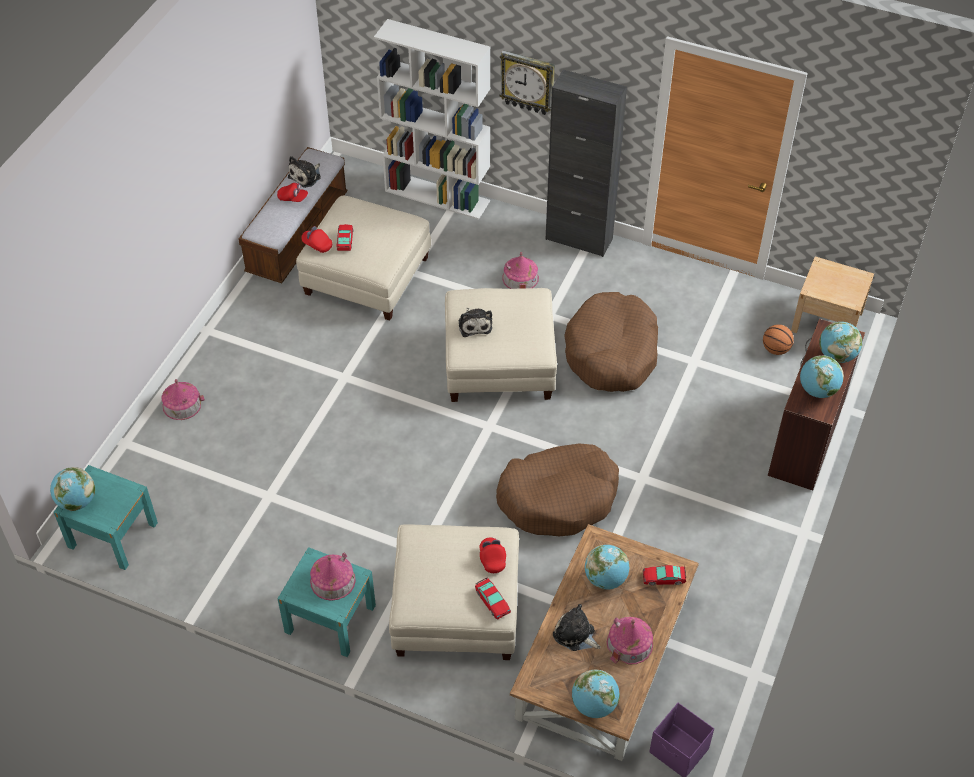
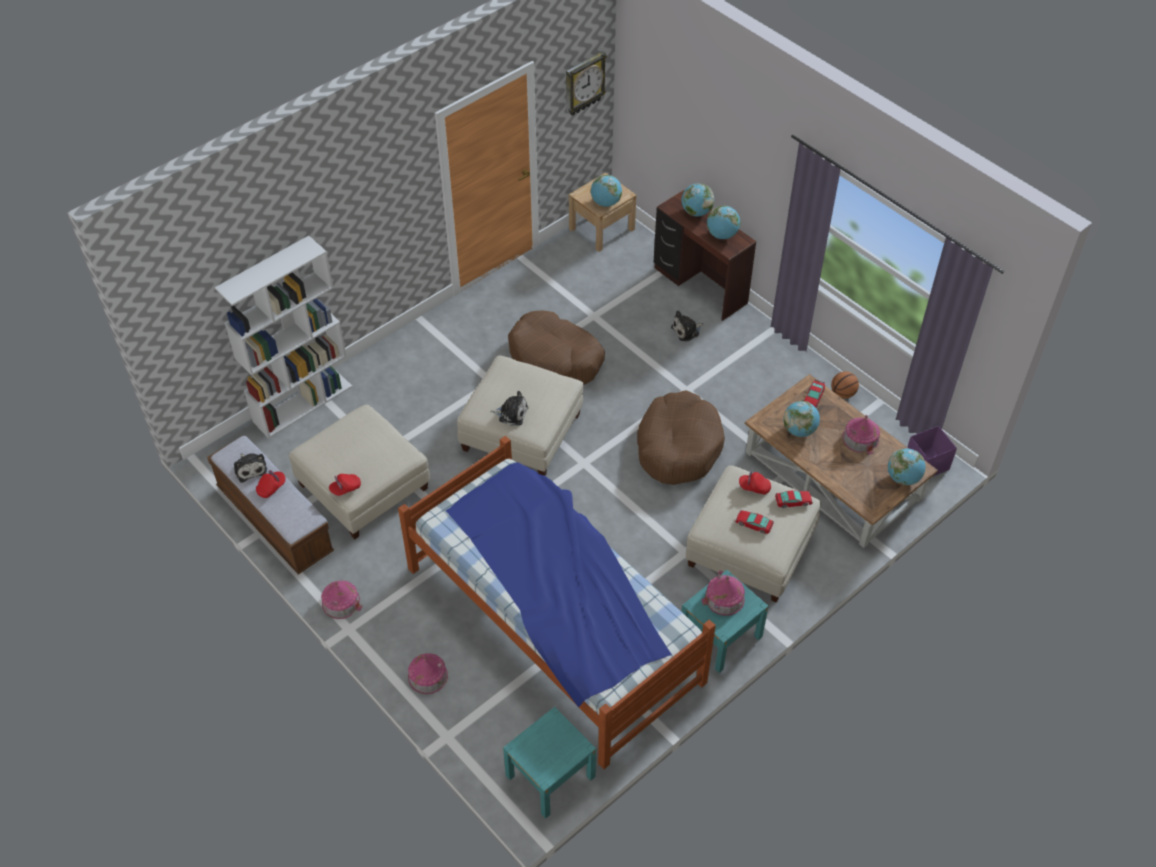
camera: 65 degrees left, 0 degrees up
globe [50,467,95,511] -> globe moved to [591,175,622,207]
toy car [337,224,354,251] -> toy car moved to [735,510,774,534]
wall clock [499,51,555,115] -> wall clock moved to [566,51,607,116]
toy house [502,252,539,289] -> toy house moved to [321,580,363,619]
black cabinet [545,69,627,257] -> none
plush toy [553,604,601,651] -> plush toy moved to [671,310,703,342]
basketball [763,324,794,355] -> basketball moved to [831,371,859,399]
none -> bed [398,436,716,769]

